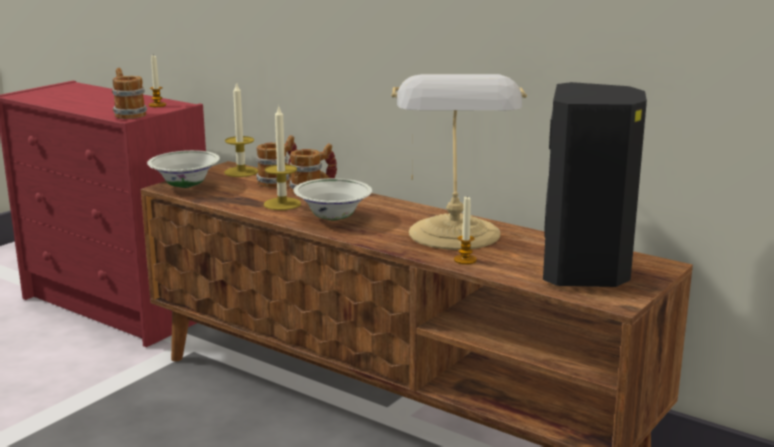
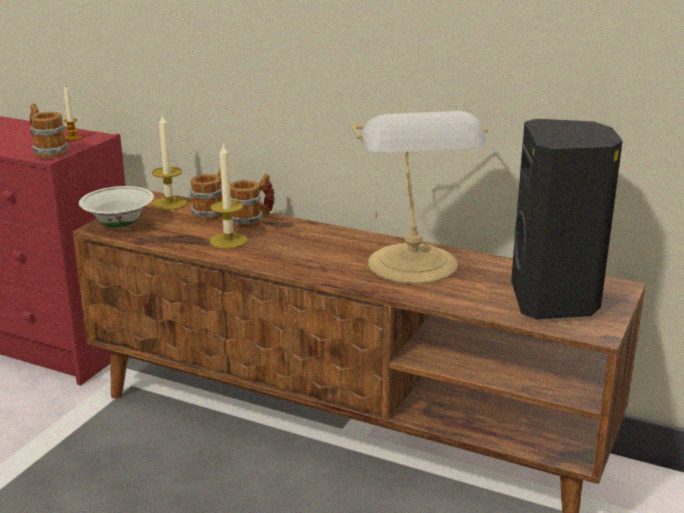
camera: 10 degrees left, 5 degrees up
white bowl [293,178,372,220] -> none
candle [454,195,477,265] -> none

